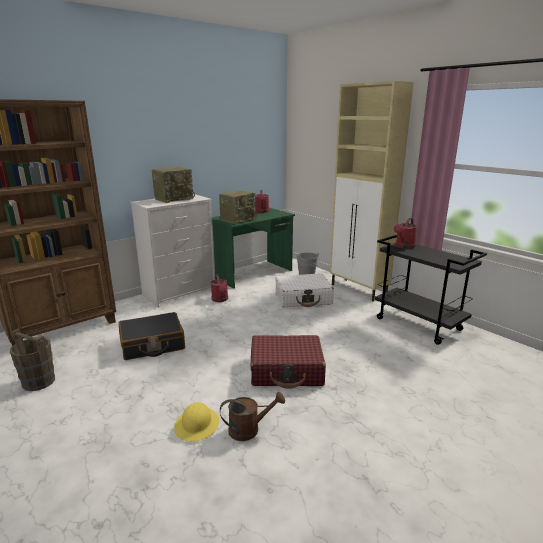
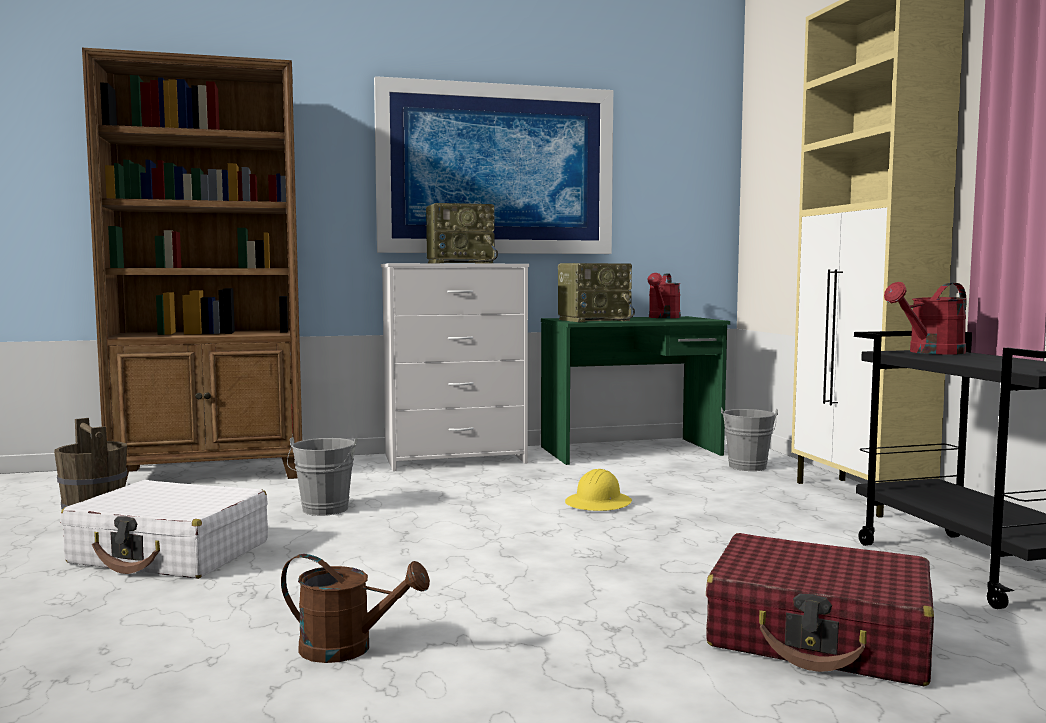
camera: 25 degrees right, 15 degrees down
black suitcase [119,312,185,360] -> grey bucket [287,437,357,516]
yellow hard hat [174,402,219,442] -> yellow hard hat moved to [565,469,632,511]
red watering can [211,274,228,302] -> none
red suitcase [251,335,326,389] -> red suitcase moved to [706,533,934,686]
white suitcase [275,273,334,308] -> white suitcase moved to [60,480,268,579]
none -> picture [374,76,613,254]

